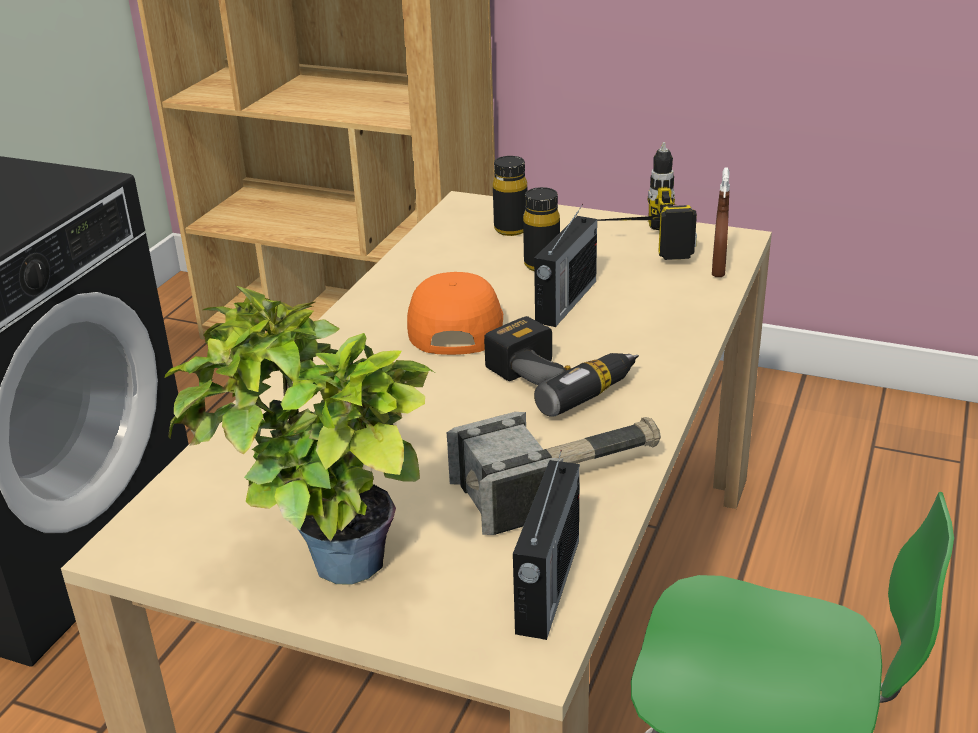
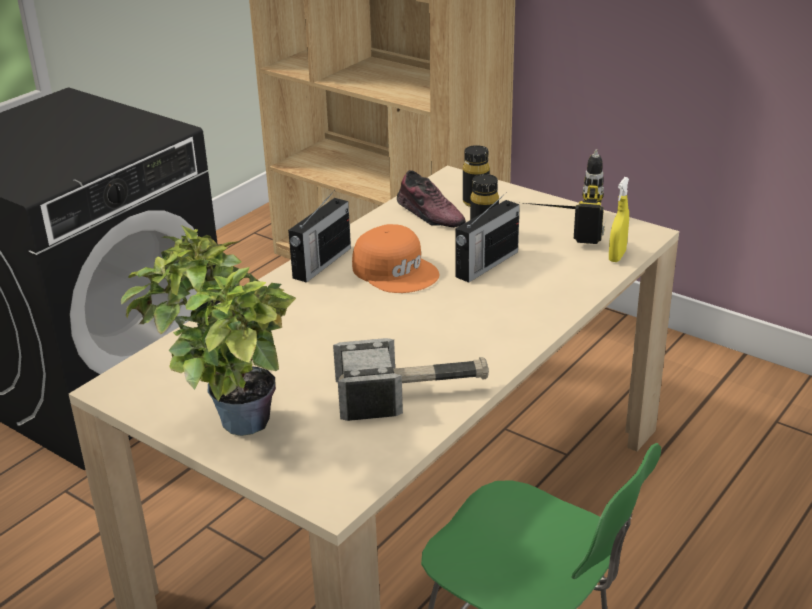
camera: 15 degrees right, 0 degrees up
orange cap [407,272,503,355] -> orange cap turned 120 degrees clockwise [352,224,440,293]
power drill [484,316,639,417] -> none
radio [513,450,580,640] -> radio moved to [288,190,351,283]
brown spray bottle [712,167,730,277] -> yellow spray bottle [609,177,629,262]
none -> shoe [397,170,466,227]

